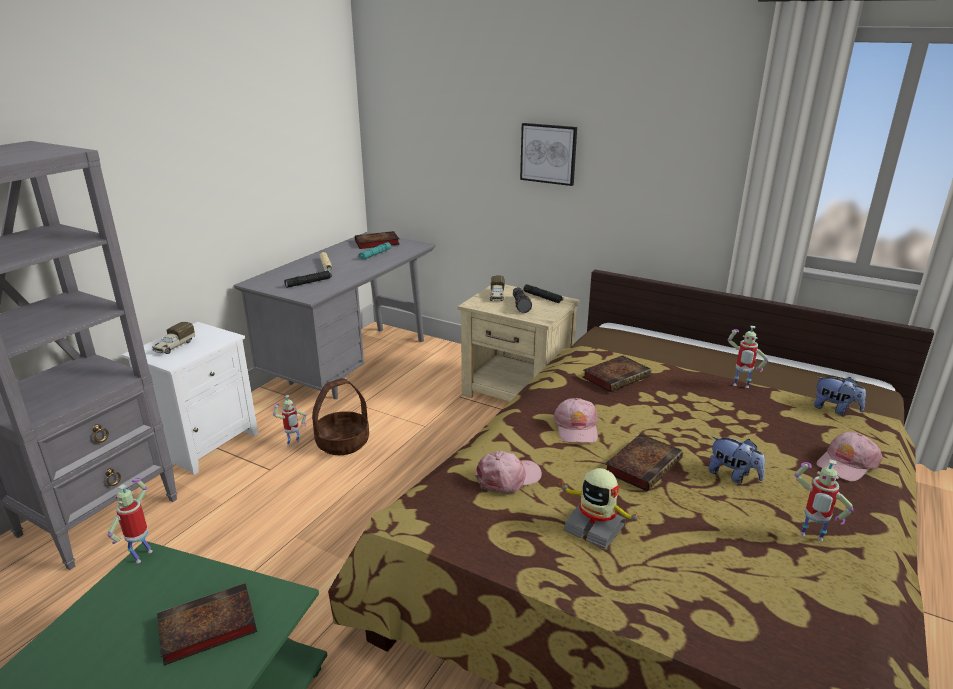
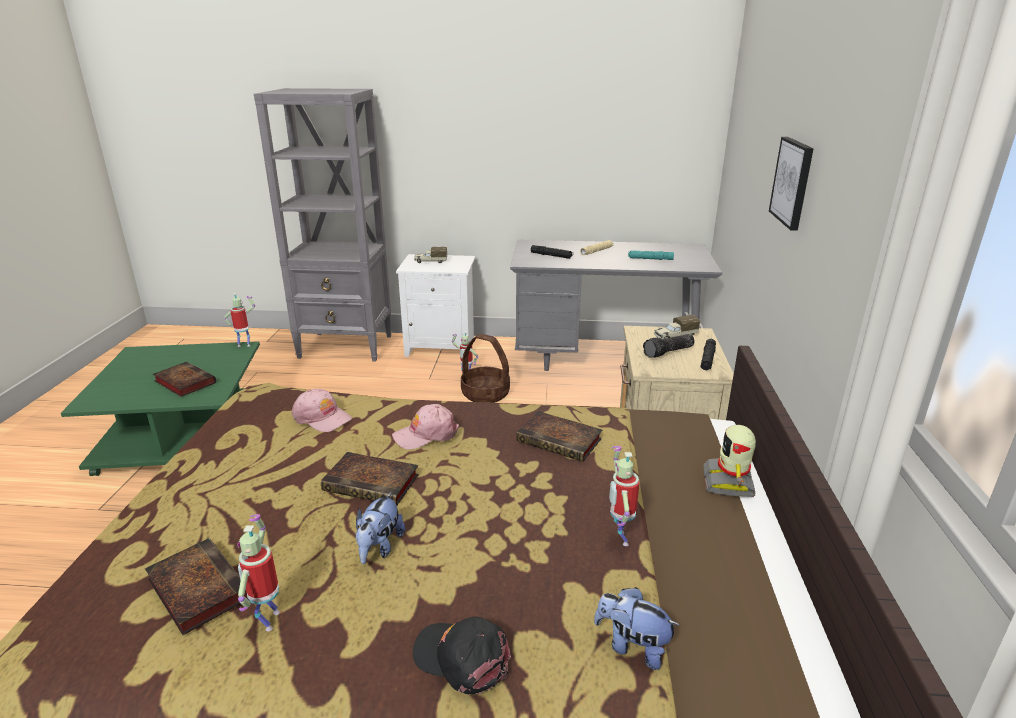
camera: 65 degrees right, 0 degrees up
book [355,231,400,249] -> book moved to [145,538,249,635]
toy robot [559,468,642,549] -> toy robot moved to [703,425,756,497]
plush toy [814,377,866,415] -> plush toy turned 105 degrees clockwise [594,587,680,670]
pink cap [817,432,883,481] -> black cap [413,616,512,695]

